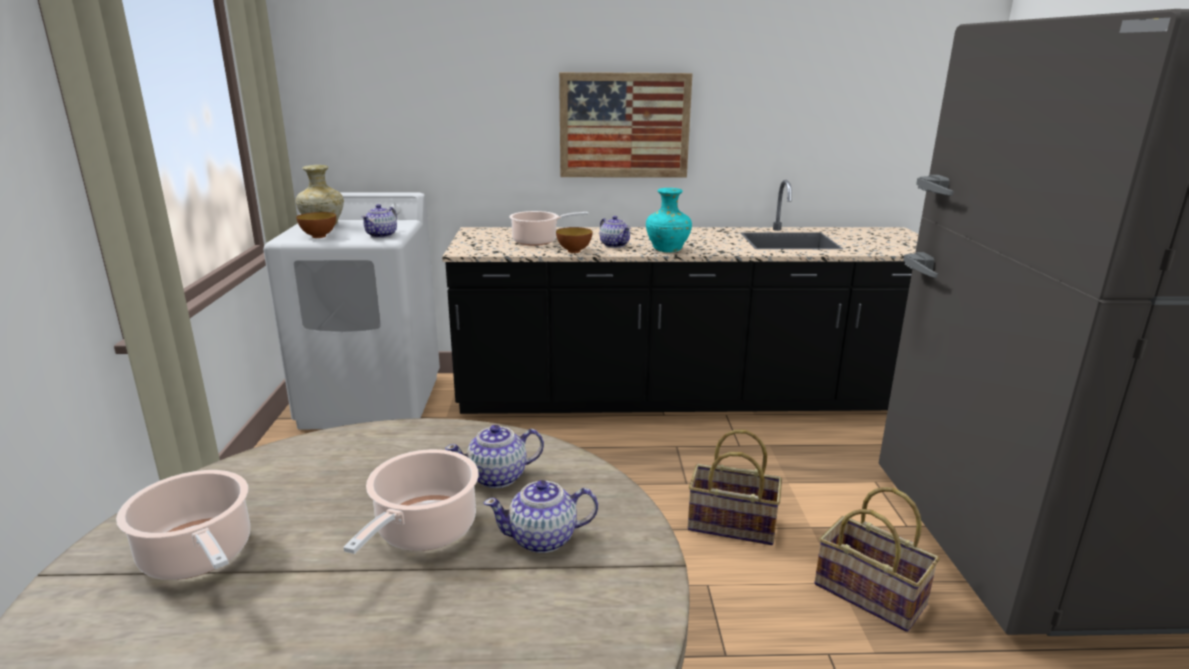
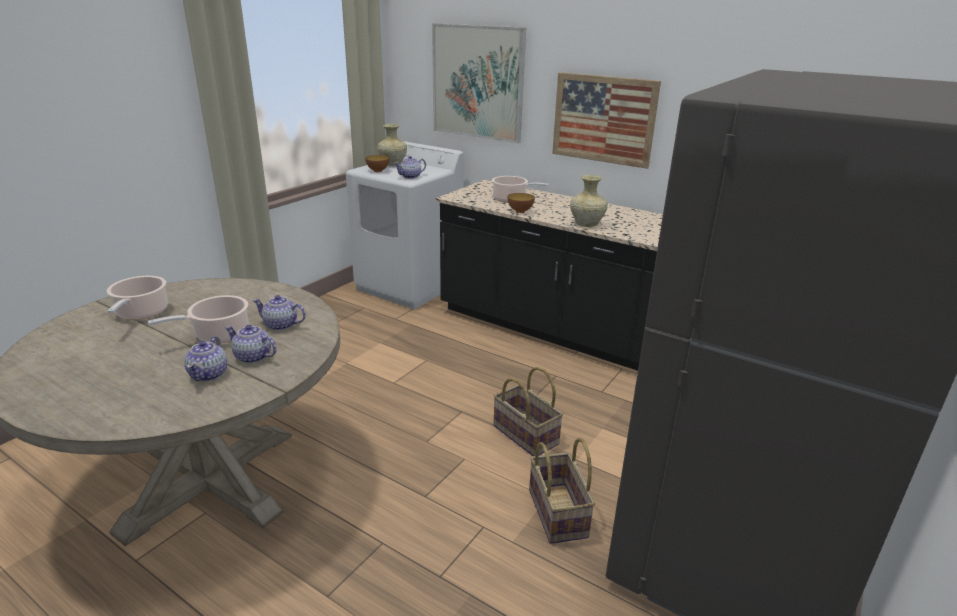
camera: 35 degrees right, 5 degrees up
teapot [600,216,630,248] -> teapot moved to [185,336,227,382]
turquoise vase [646,188,692,252] -> beige vase [570,175,608,227]
none -> picture [432,23,526,143]

